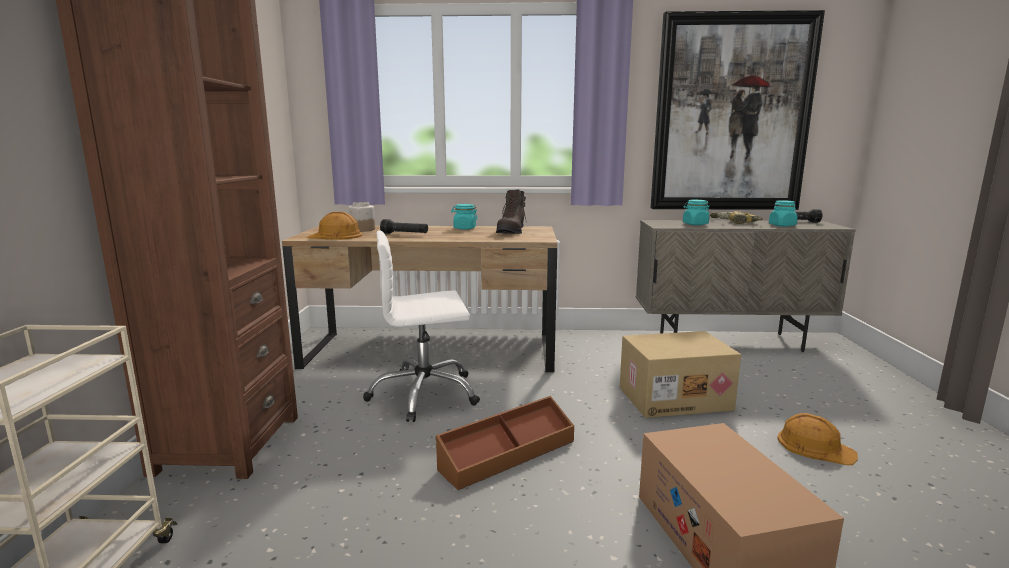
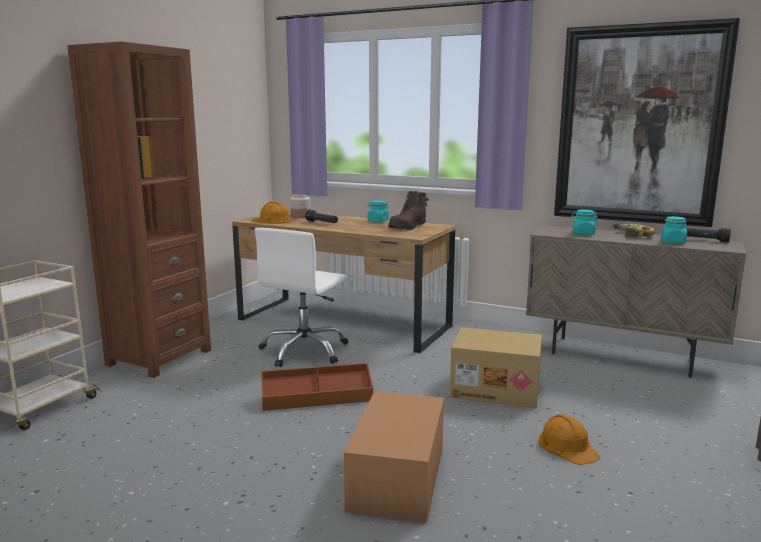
camera: 25 degrees right, 0 degrees up
white office chair [363,231,480,422] -> white office chair turned 75 degrees counterclockwise [255,228,348,367]

